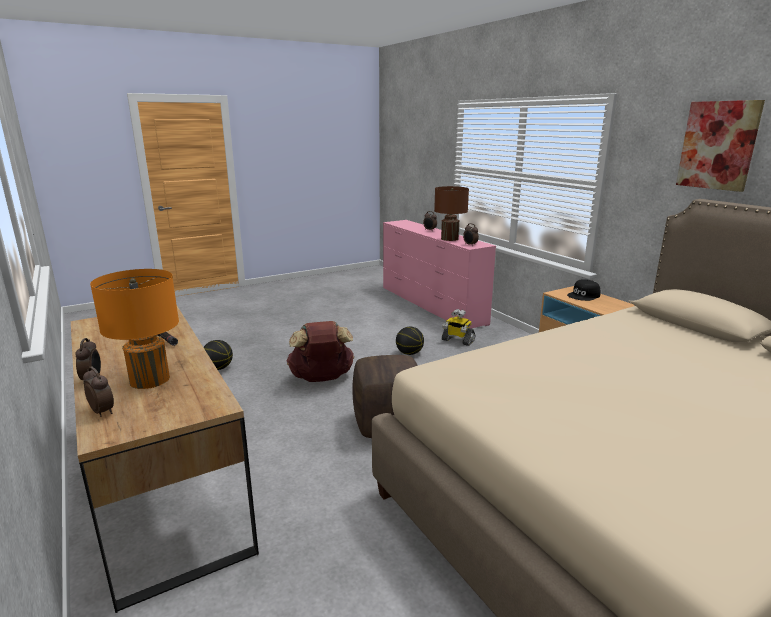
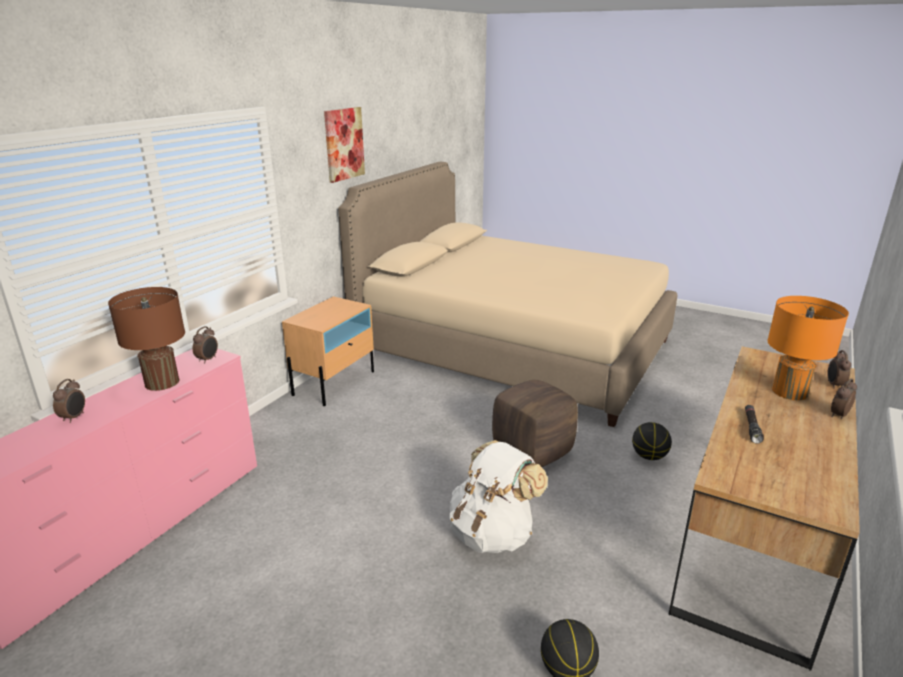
camera: 120 degrees left, 5 degrees up
brown backpack [286,321,354,382] -> white backpack [449,440,548,553]
basketball [396,327,424,355] -> basketball moved to [632,422,672,460]
toy robot [442,309,475,346] -> none
black cap [567,279,601,301] -> none

